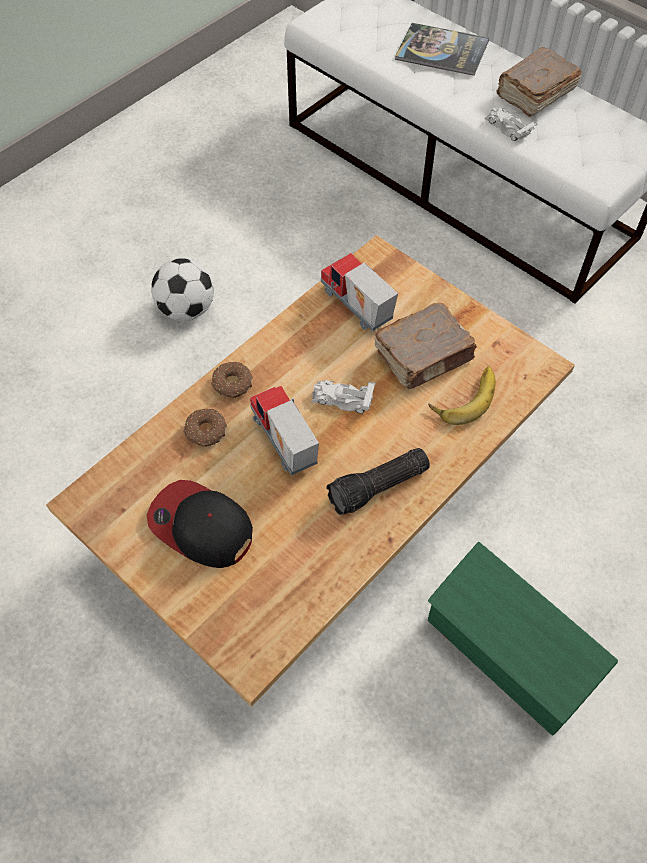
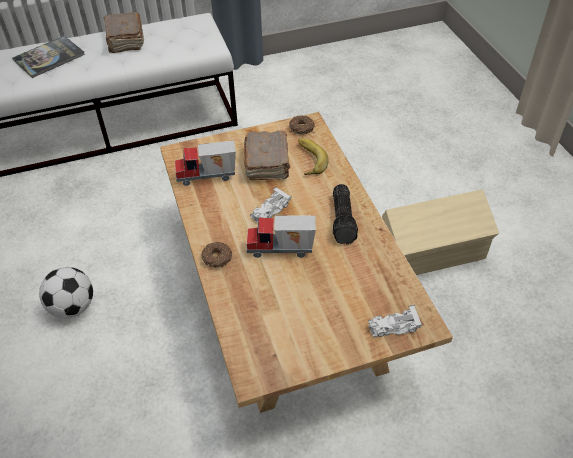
camera: 60 degrees left, 10 degrees down
cap [147,480,253,568] -> none
donut [183,409,227,447] -> donut moved to [289,115,315,134]
green storage box [428,542,618,735] -> beige storage box [382,189,499,275]
white toy car [485,107,537,141] -> white toy car moved to [368,305,423,338]

